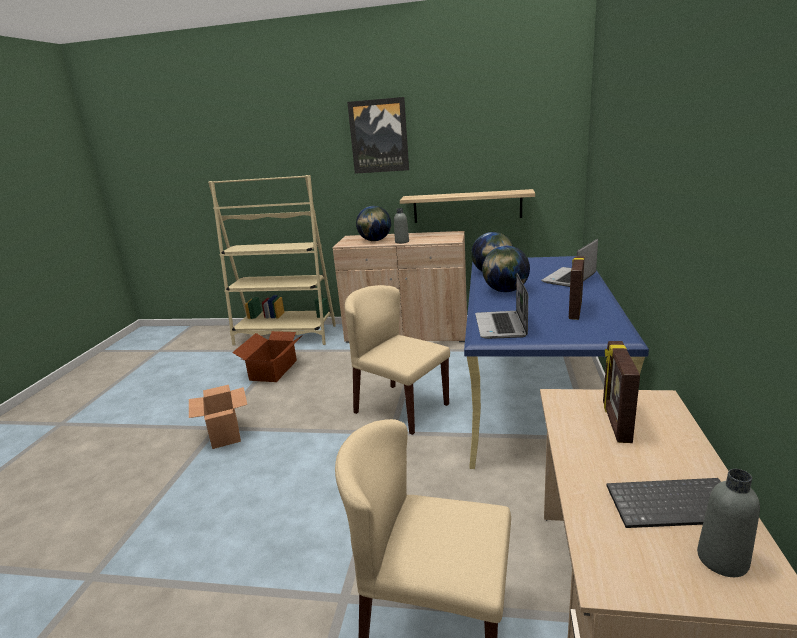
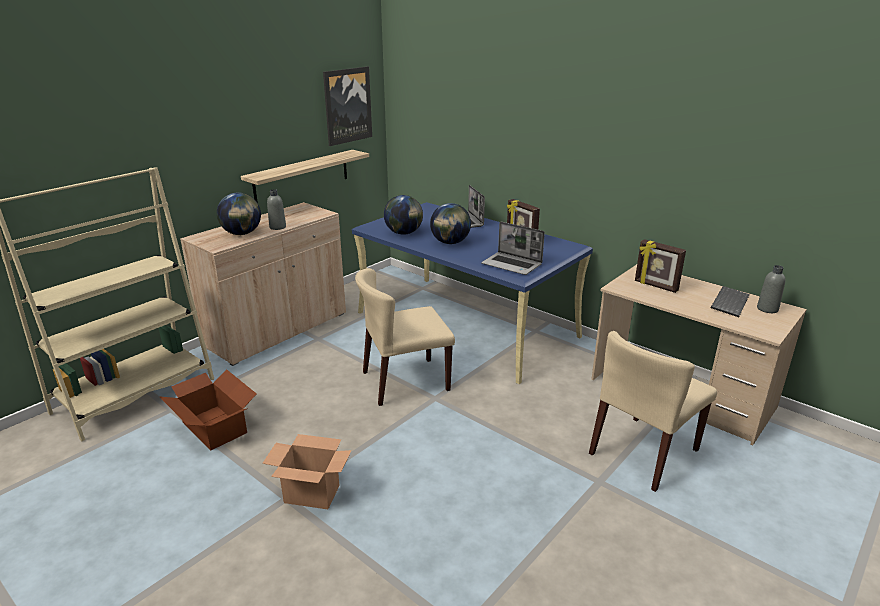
camera: 60 degrees left, 5 degrees up
picture [347,97,409,174] -> picture moved to [323,66,372,146]

